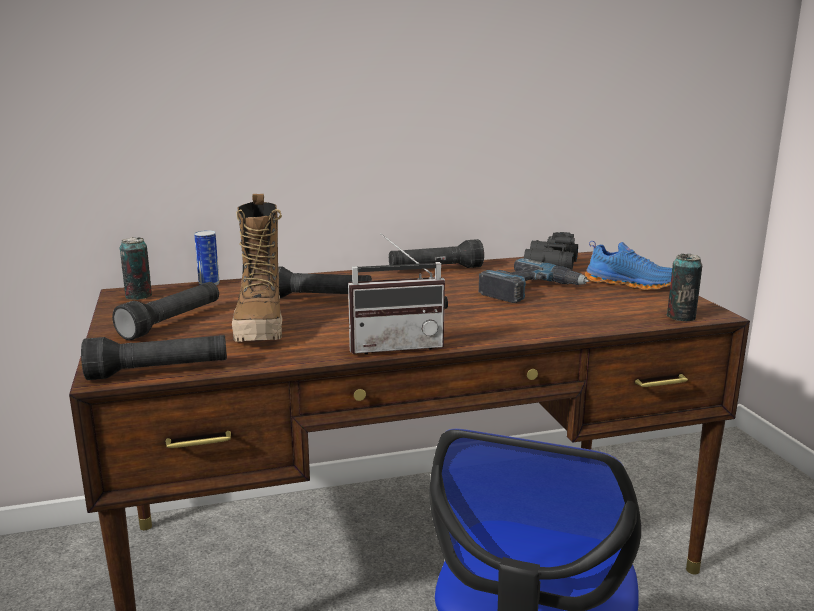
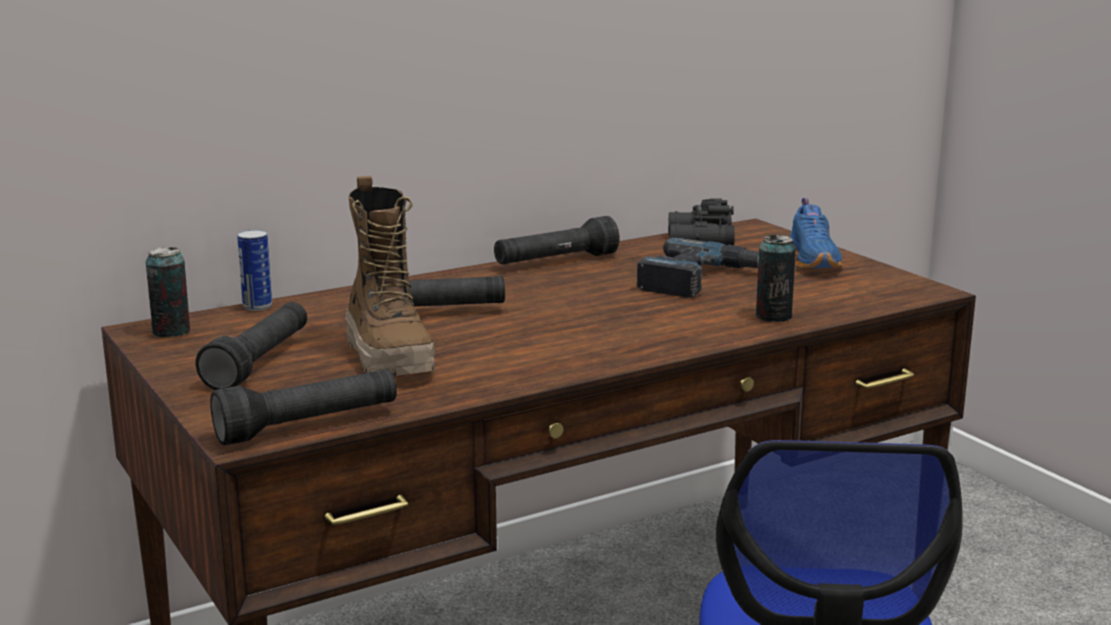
camera: 15 degrees left, 0 degrees up
radio [348,233,448,354] -> none
blue shoe [585,241,672,290] -> blue shoe turned 75 degrees clockwise [790,198,843,268]
can [667,254,702,321] -> can moved to [756,234,796,322]

